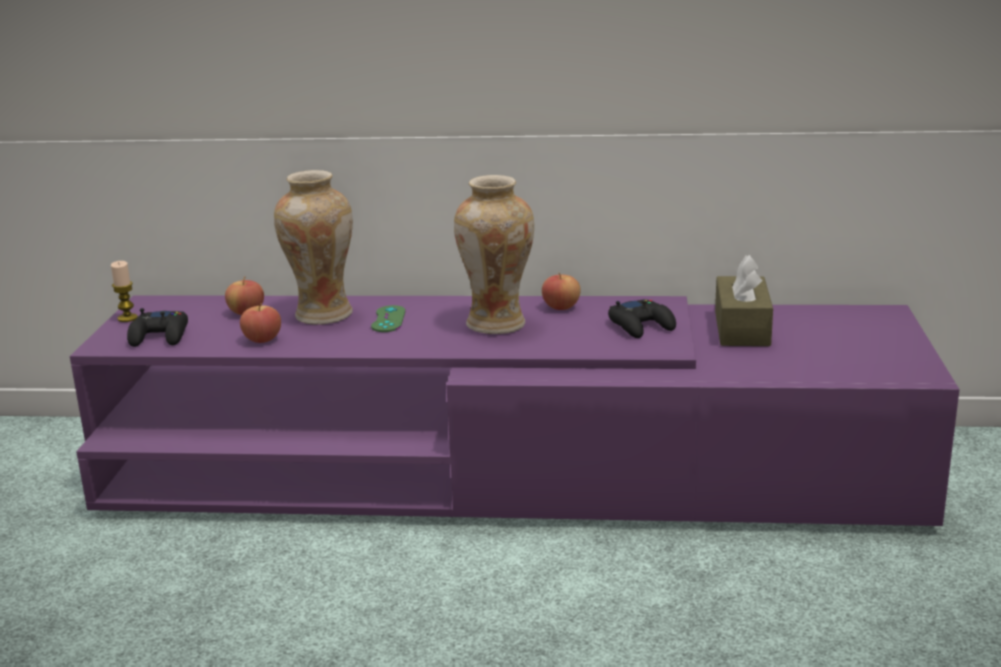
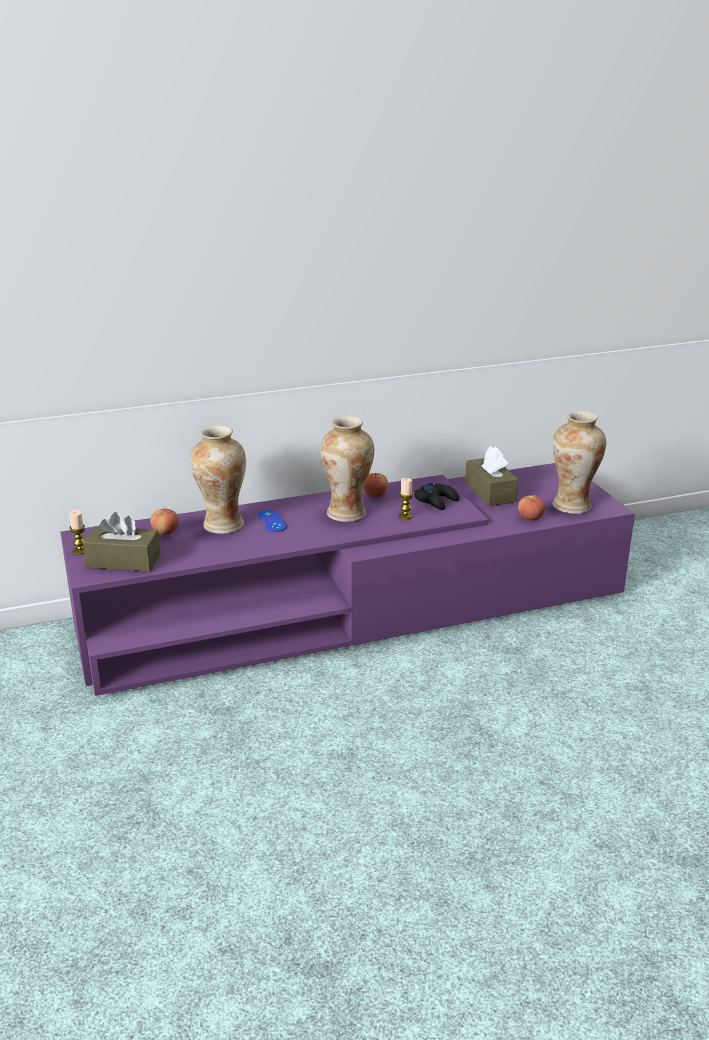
camera: 25 degrees left, 5 degrees up
black game controller [127,308,188,347] -> brown tissue box [83,512,161,572]
apple [240,303,281,343] -> apple moved to [518,495,545,520]
green game controller [371,305,406,332] -> blue game controller [258,510,287,532]
none -> candle [399,478,413,519]
none -> vase [552,411,606,514]

